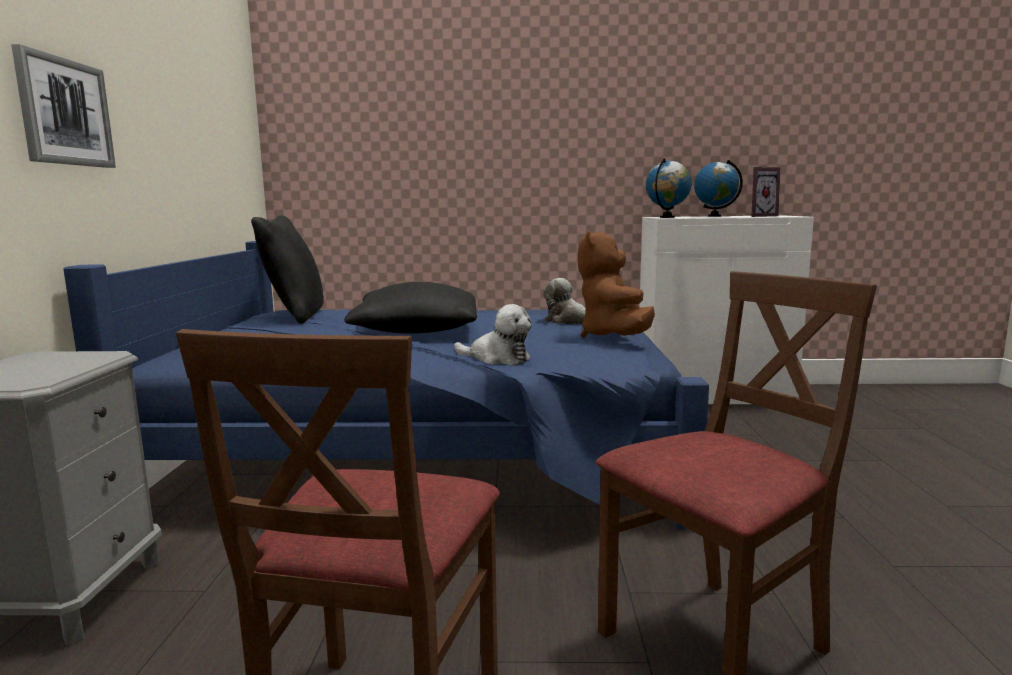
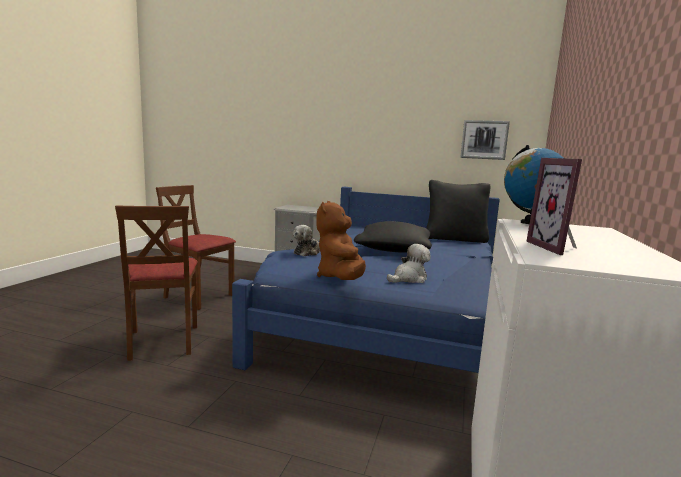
camera: 105 degrees right, 0 degrees up
picture [11,44,116,168] -> picture moved to [460,120,510,160]
brown plush toy [578,231,655,338] -> brown plush toy turned 105 degrees counterclockwise [316,201,366,280]
globe [694,160,743,217] -> none

